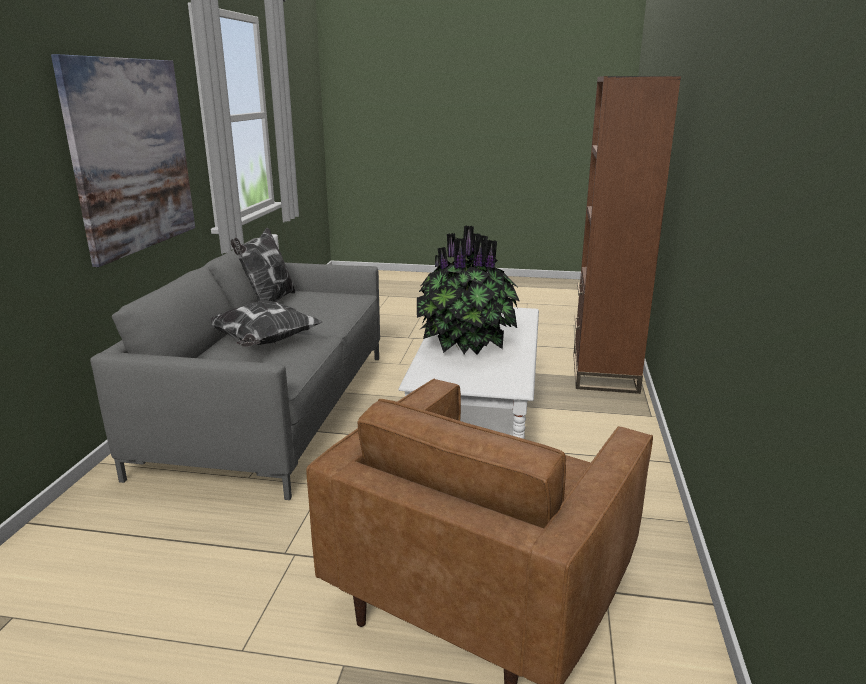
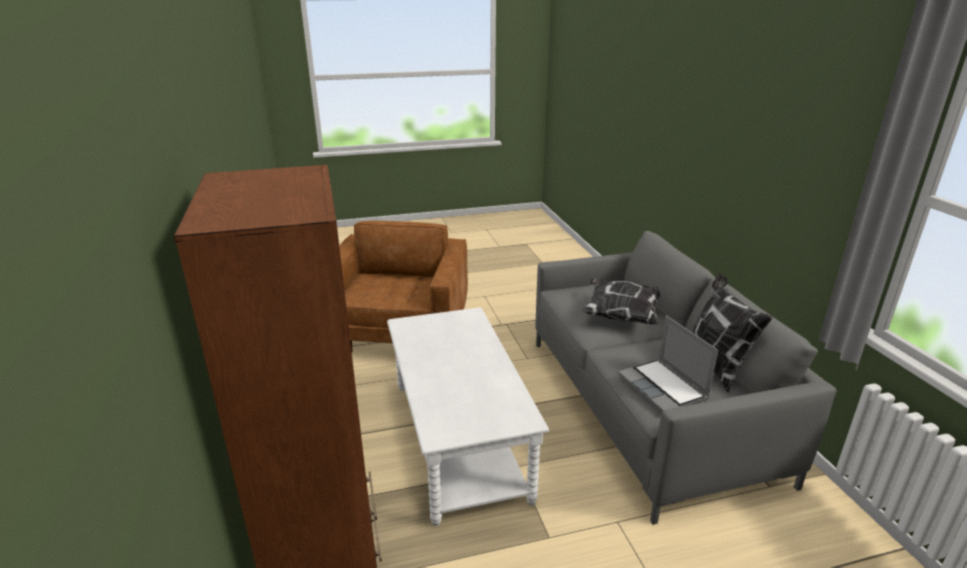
camera: 155 degrees right, 5 degrees up
picture [51,54,195,267] -> none
potted plant [417,225,520,355] -> none
none -> laptop [618,316,718,412]

